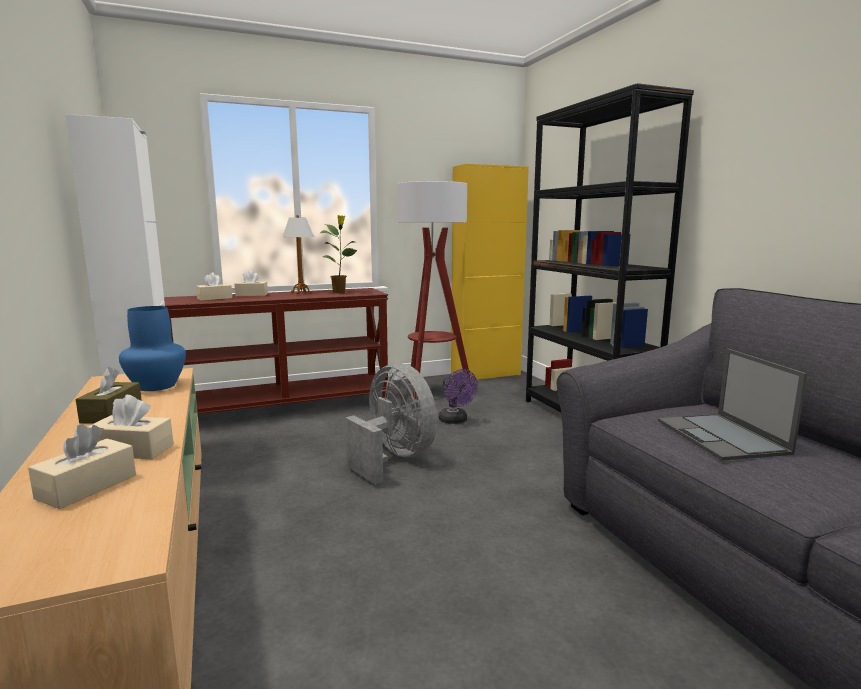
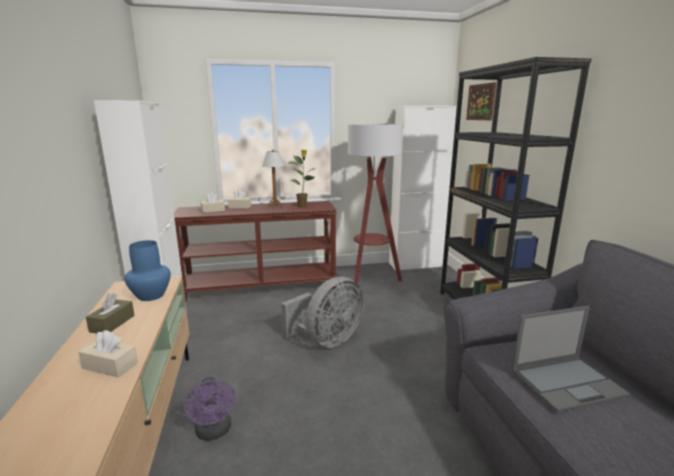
camera: 10 degrees right, 5 degrees up
beige tissue box [28,424,136,509] -> none
grey fan [345,363,437,484] -> grey fan turned 75 degrees clockwise [281,277,364,348]
purple fan [438,369,478,424] -> purple fan moved to [184,377,236,441]
yellow cabinet [451,164,529,380] -> white cabinet [389,106,457,270]
laptop [658,348,807,461] -> laptop turned 105 degrees counterclockwise [512,306,631,412]
none -> picture [466,82,496,120]

